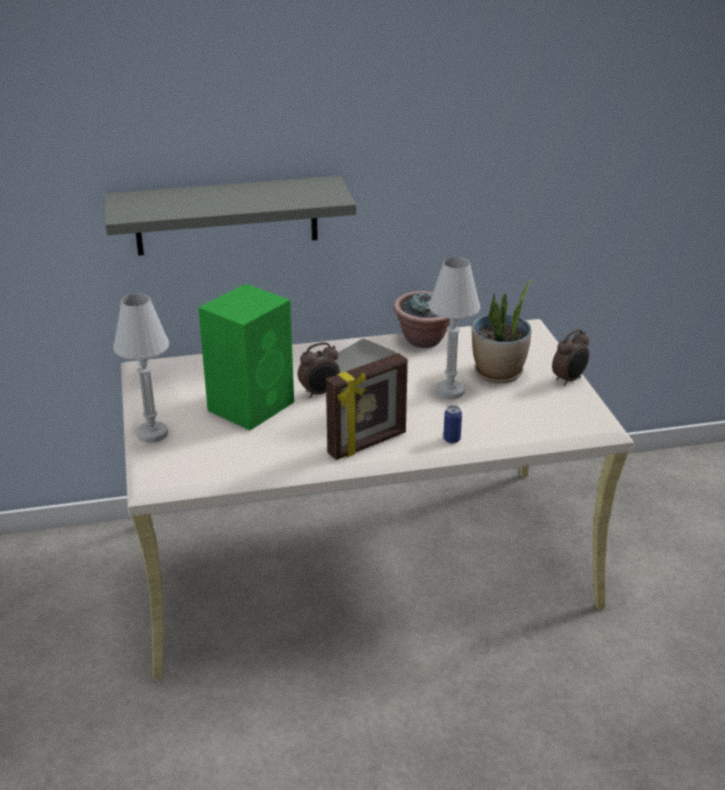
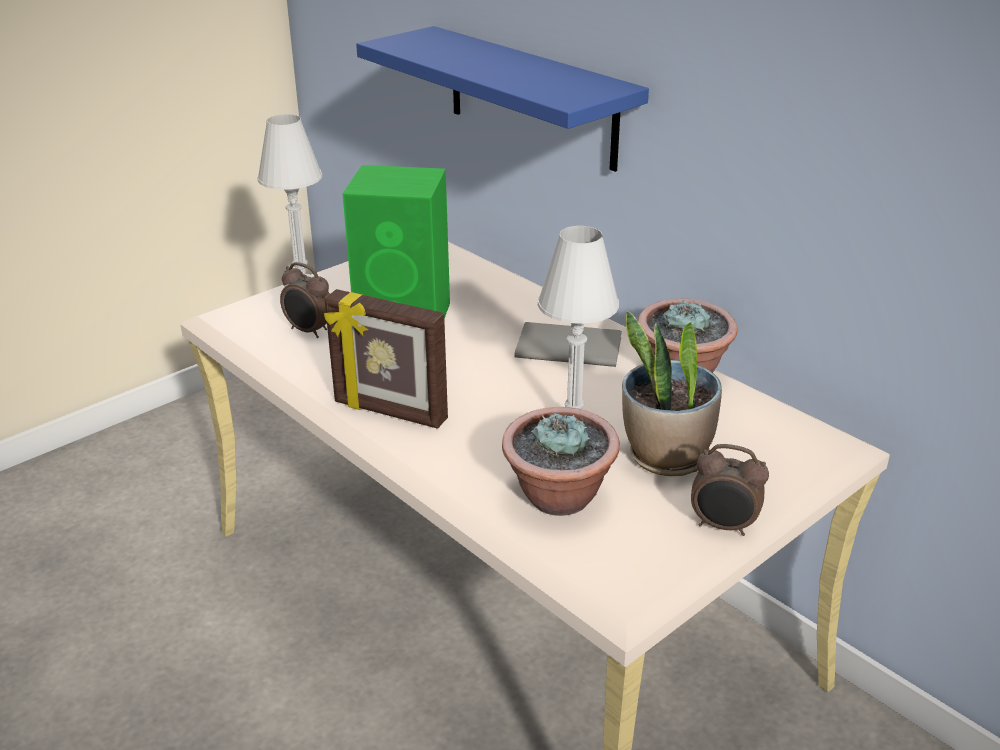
camera: 60 degrees right, 0 degrees up
grey shelf [104,176,356,256] -> blue shelf [356,26,649,172]
alarm clock [298,342,340,398] -> alarm clock moved to [280,262,330,338]
can [443,405,462,443] -> none
none -> potted plant [502,407,620,516]

